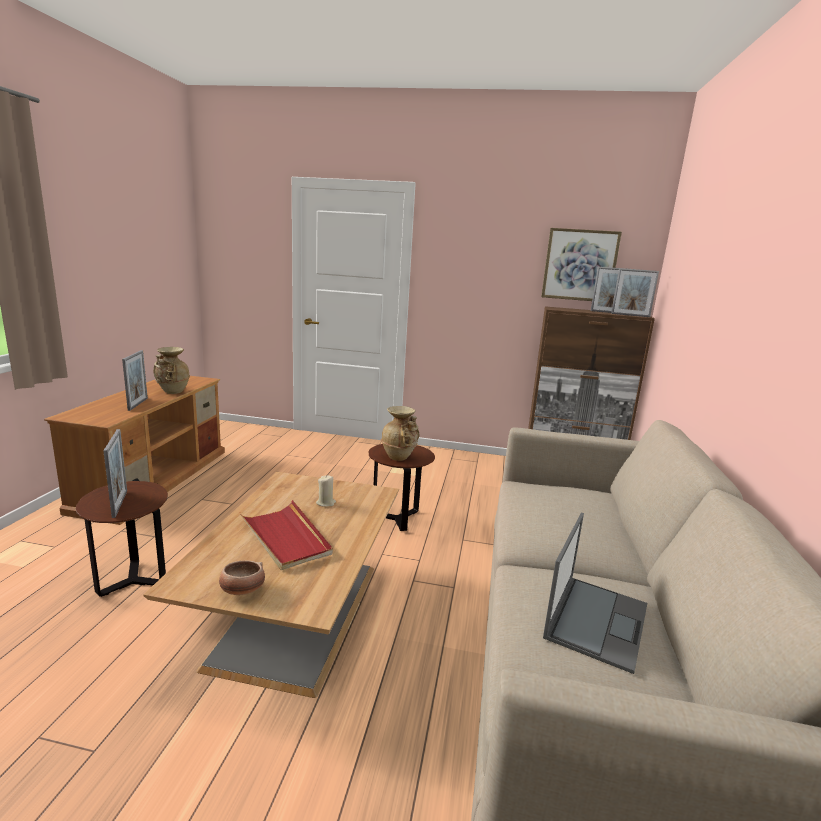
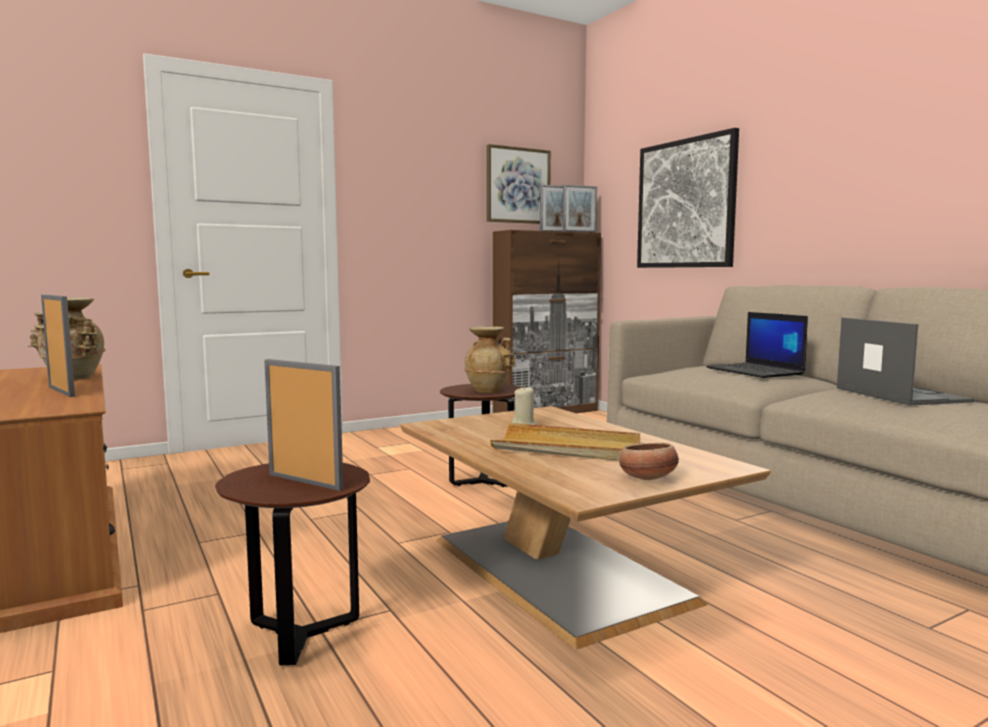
camera: 40 degrees left, 10 degrees down
red tray [240,500,333,570] -> beige tray [490,423,640,461]
none -> picture [637,128,739,268]
none -> laptop [706,312,808,378]

